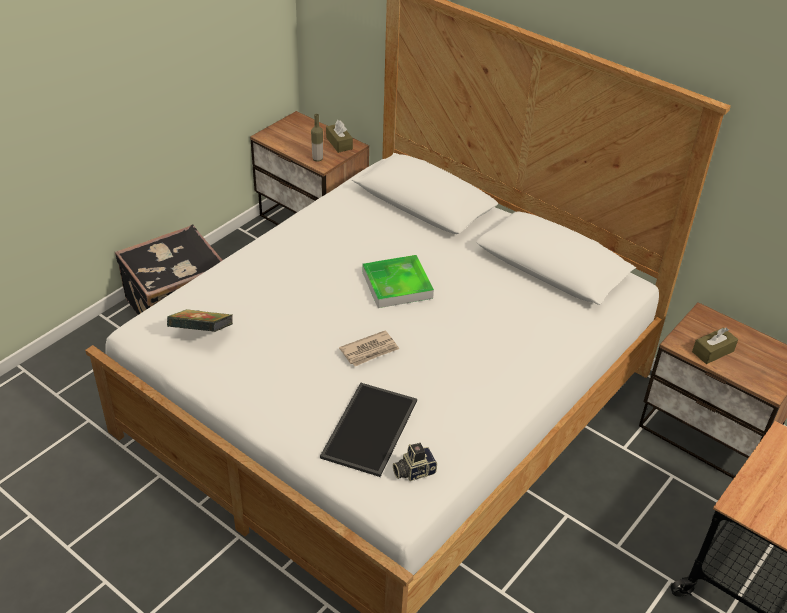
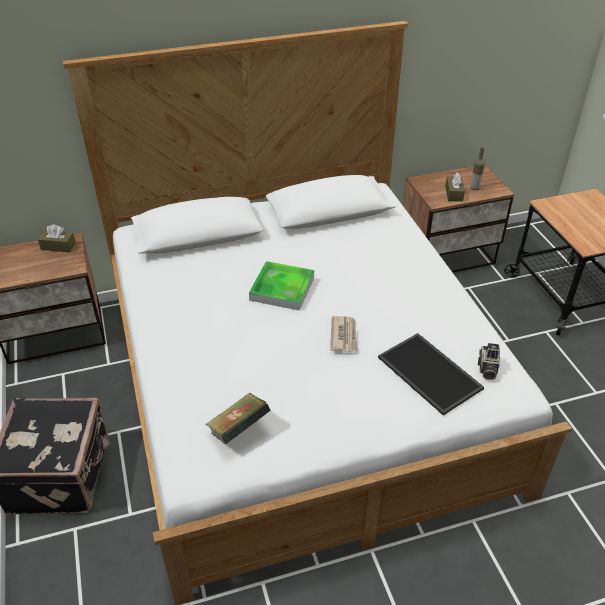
camera: 55 degrees left, 0 degrees up
bottle [311,114,323,162] -> bottle moved to [470,148,485,190]

